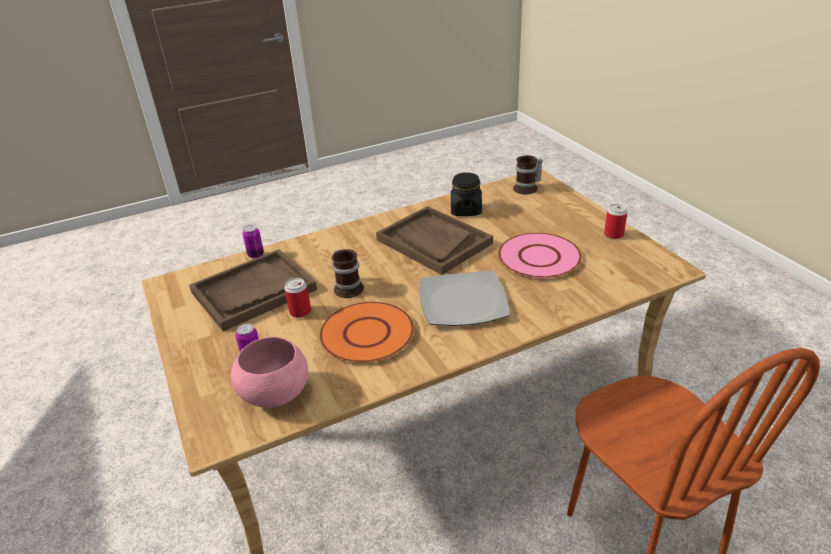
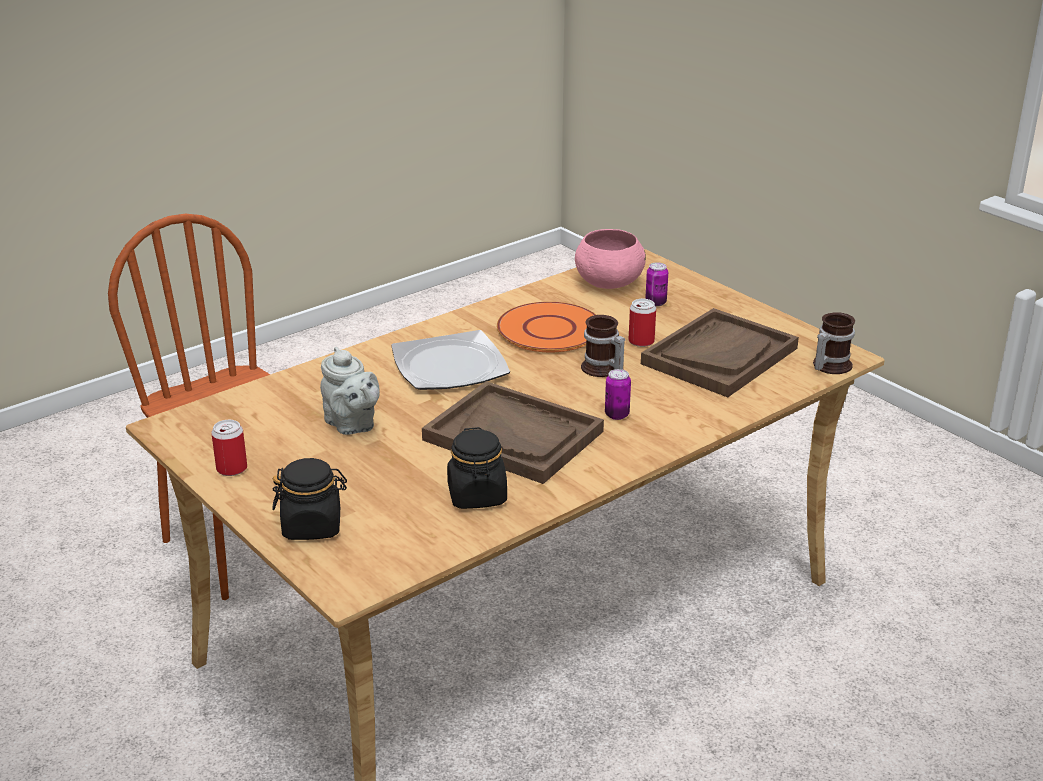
camera: 165 degrees right, 5 degrees down
can [242,225,264,258] -> can moved to [605,369,631,420]
pink plate [498,233,582,279] -> grey teapot [320,347,380,435]
mug [513,155,543,194] -> mug moved to [813,312,855,374]
none -> black jar [272,458,347,540]

